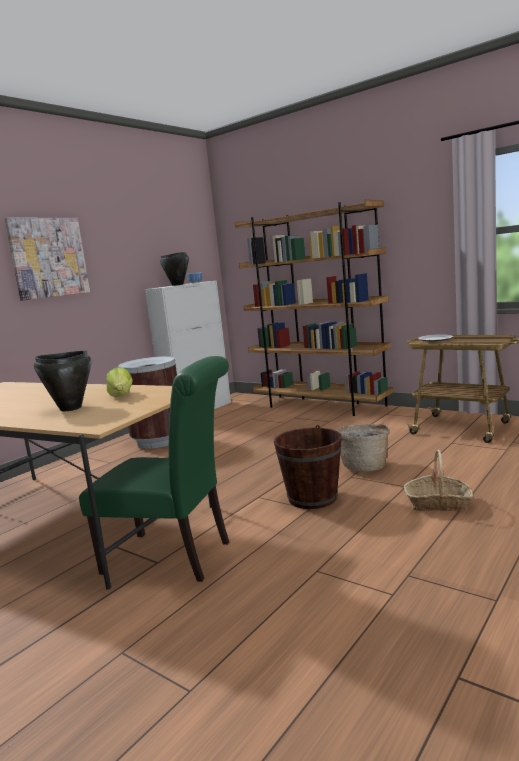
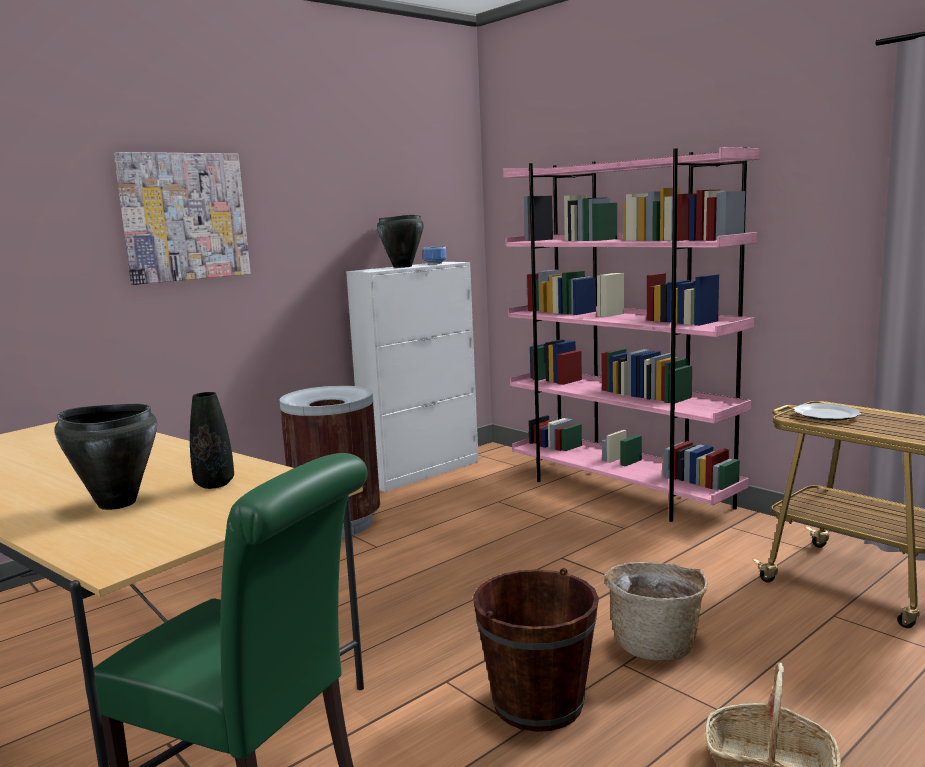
camera: 10 degrees right, 0 degrees up
lettuce [106,367,133,397] -> black vase [190,392,234,489]
brown bookcase [234,199,393,416] -> pink bookcase [503,147,760,522]

